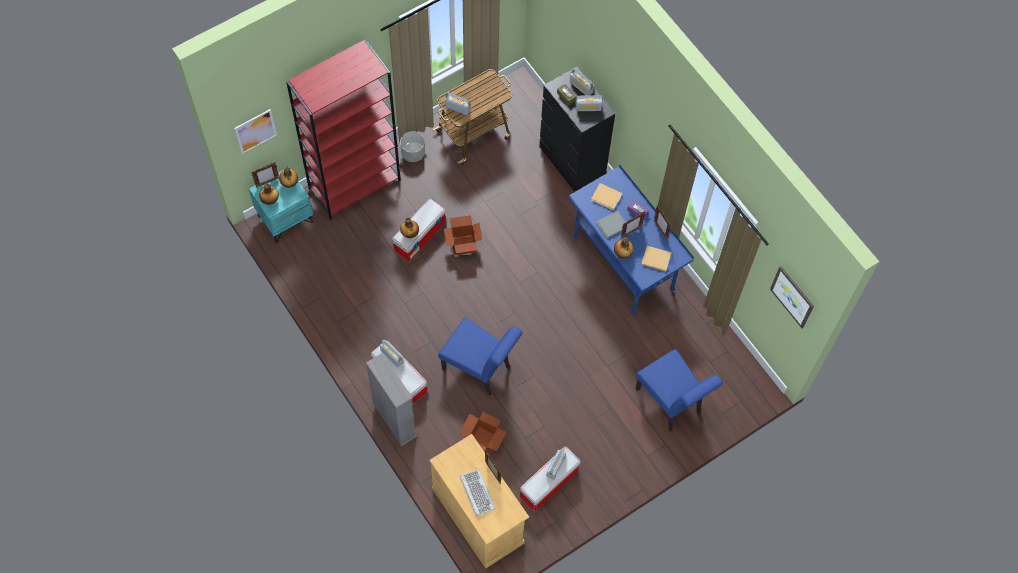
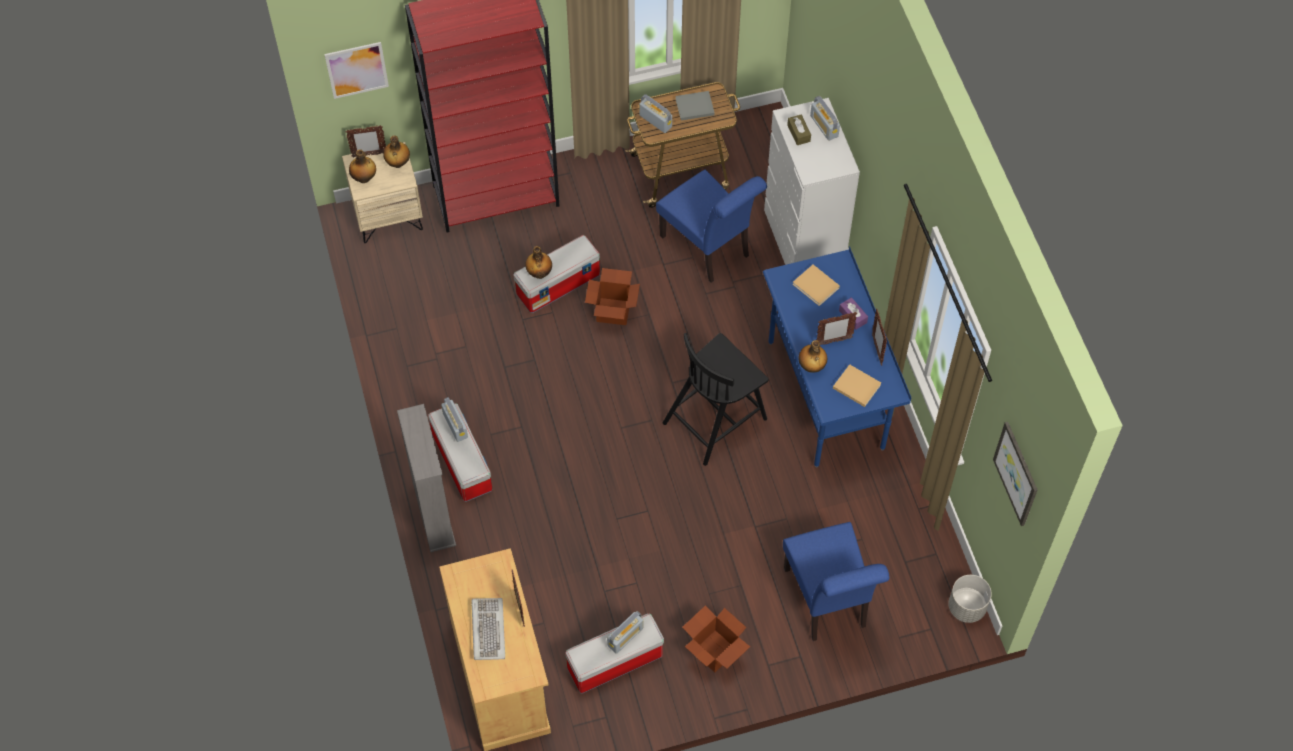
camera: 20 degrees right, 5 degrees down
turquoise nightstand [249,170,313,243] -> beige nightstand [342,142,423,243]
grey planter [400,132,425,162] -> grey planter moved to [948,575,992,623]
blue chair [438,317,523,396] -> blue chair moved to [656,170,767,283]
cardboard box [459,412,507,453] -> cardboard box moved to [682,605,750,672]
black dresser [539,67,615,192] -> white dresser [764,98,860,265]
radio [575,95,603,111] -> none
grey book [596,211,626,239] -> grey book moved to [675,91,715,121]
none -> black chair [663,333,769,466]

